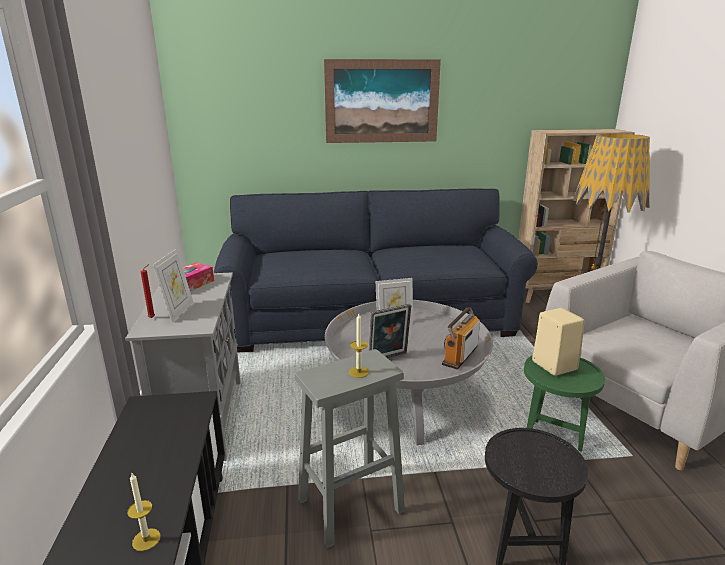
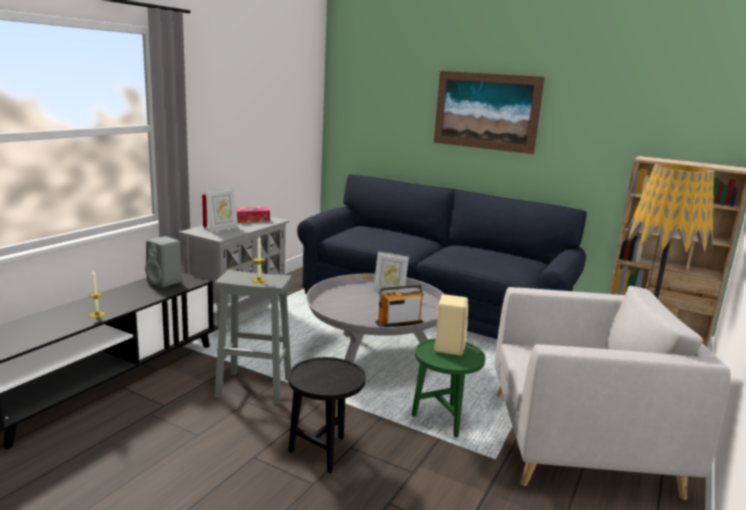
camera: 35 degrees right, 5 degrees down
picture frame [368,304,411,358] -> none
none -> grey speaker [145,236,182,288]

